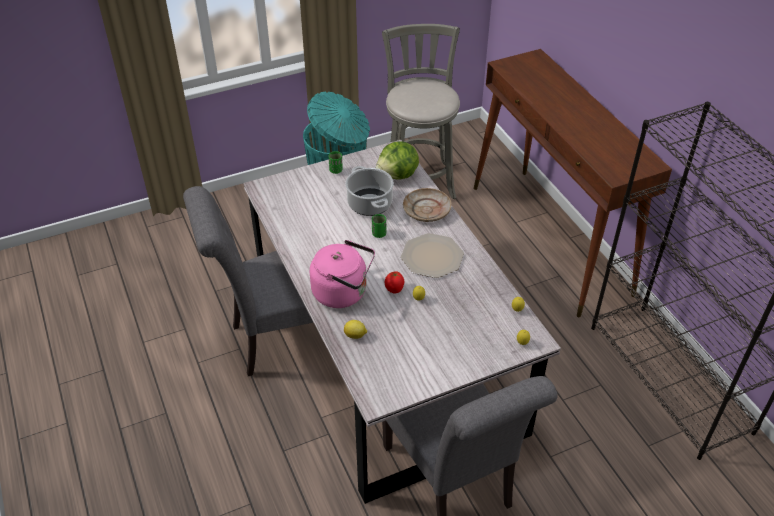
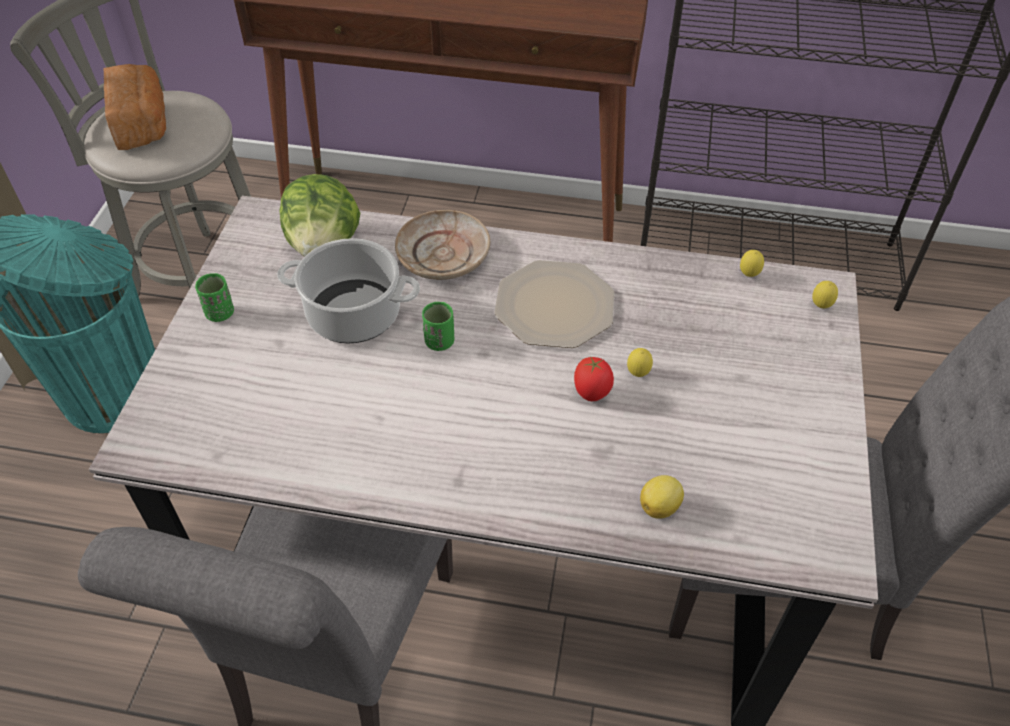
camera: 55 degrees left, 5 degrees up
pink kettle [310,240,375,308] -> none
none -> bread [103,64,166,150]

